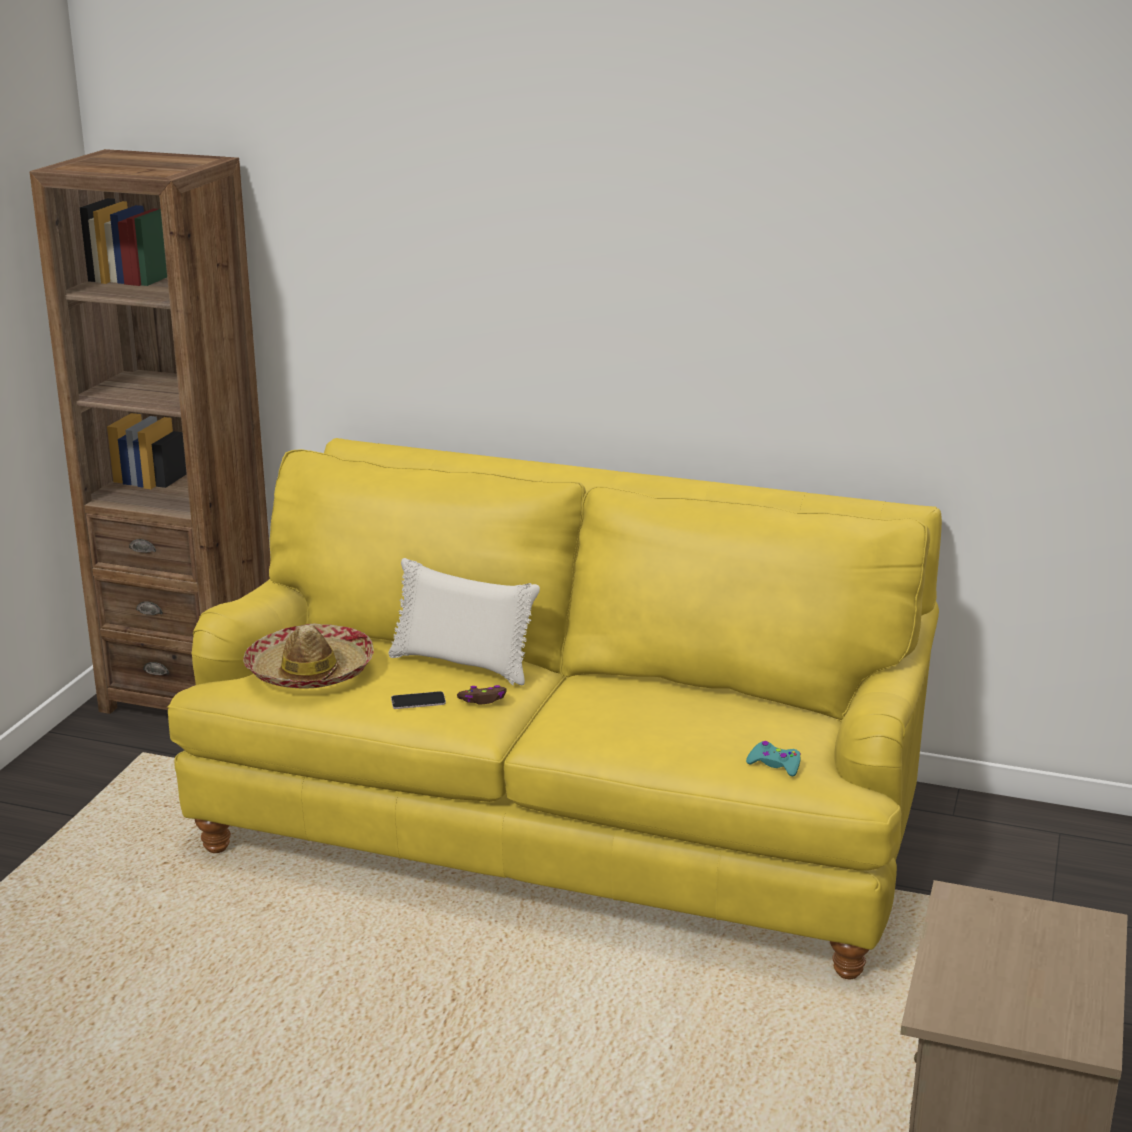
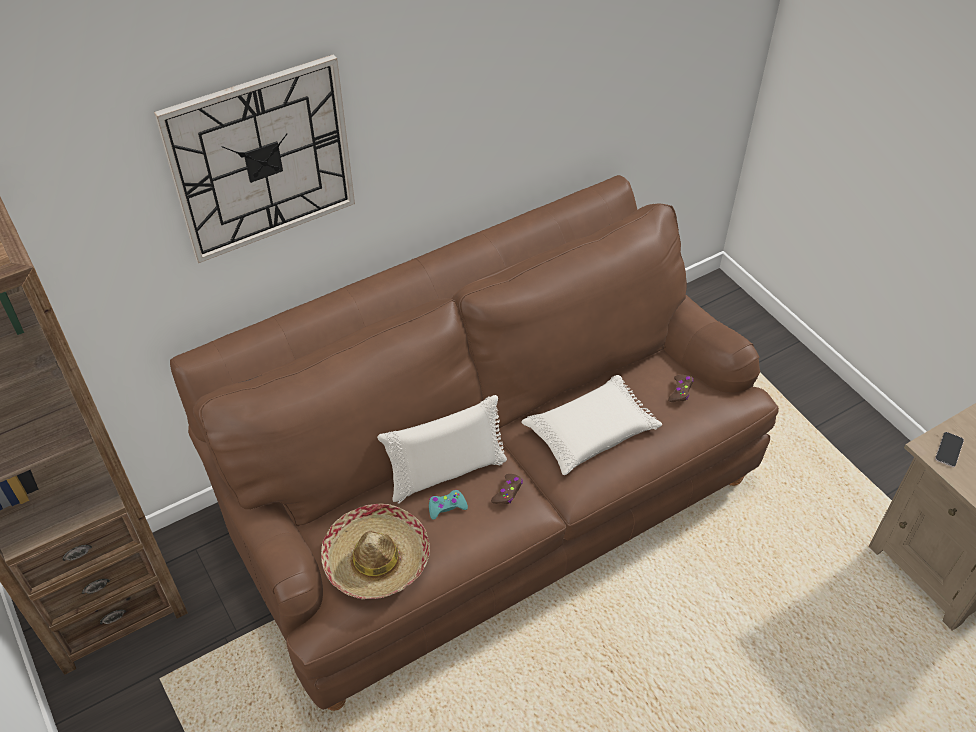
camera: 50 degrees left, 25 degrees up
yellow sofa [168,438,942,979] -> brown sofa [170,175,779,711]
phone [391,691,446,709] -> phone moved to [935,432,964,467]
turquoise game controller [746,741,800,776] -> turquoise game controller moved to [429,490,468,520]
none -> wall clock [154,54,355,263]
none -> white pillow [521,375,662,475]
none -> brown game controller [668,375,693,402]

